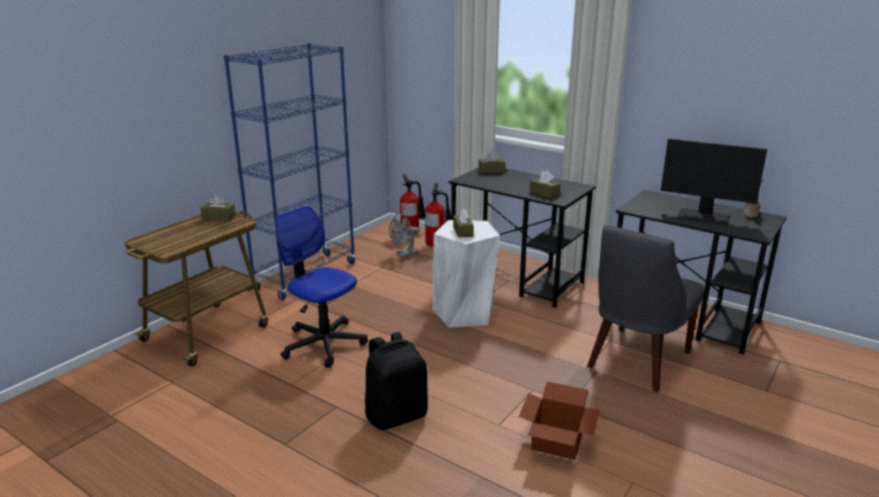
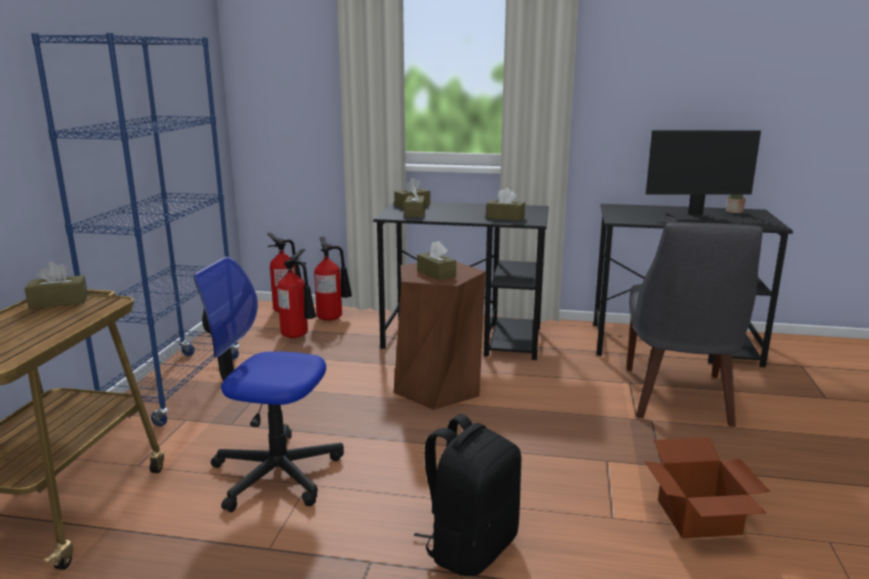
camera: 25 degrees left, 5 degrees down
grey fan [389,214,420,258] -> fire extinguisher [277,249,316,338]
white stool [433,220,500,327] -> brown stool [394,262,486,410]
none -> brown tissue box [405,184,425,217]

